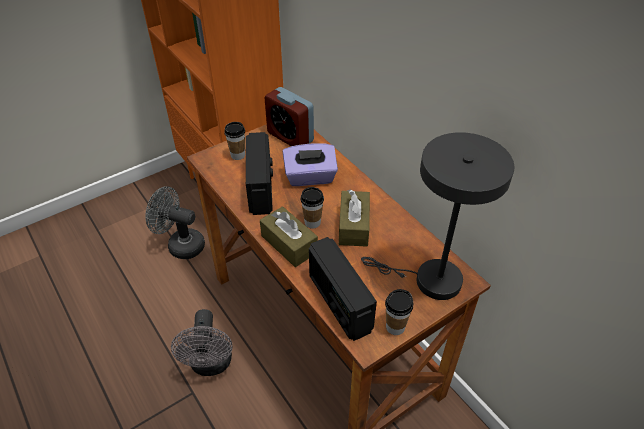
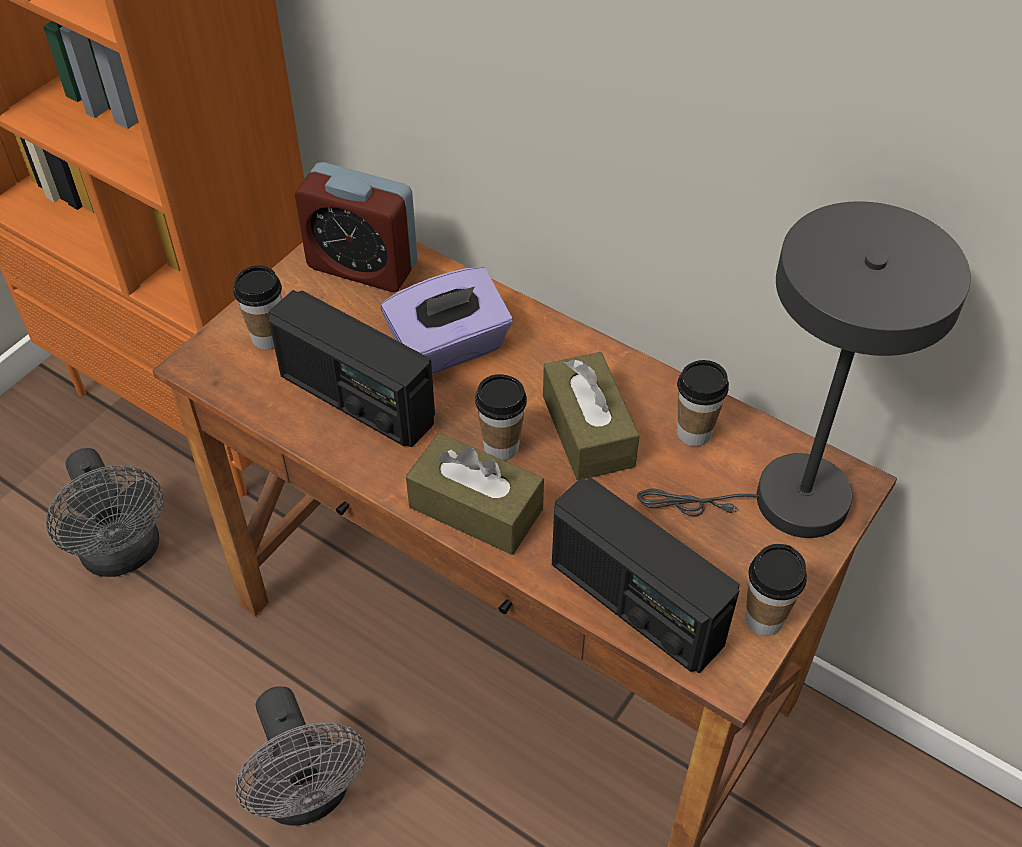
camera: 20 degrees left, 5 degrees up
grey fan [145,186,205,259] -> grey fan turned 120 degrees counterclockwise [46,448,163,577]
radio [246,132,273,215] -> radio turned 150 degrees clockwise [269,290,435,447]
none -> cup [677,360,729,446]

